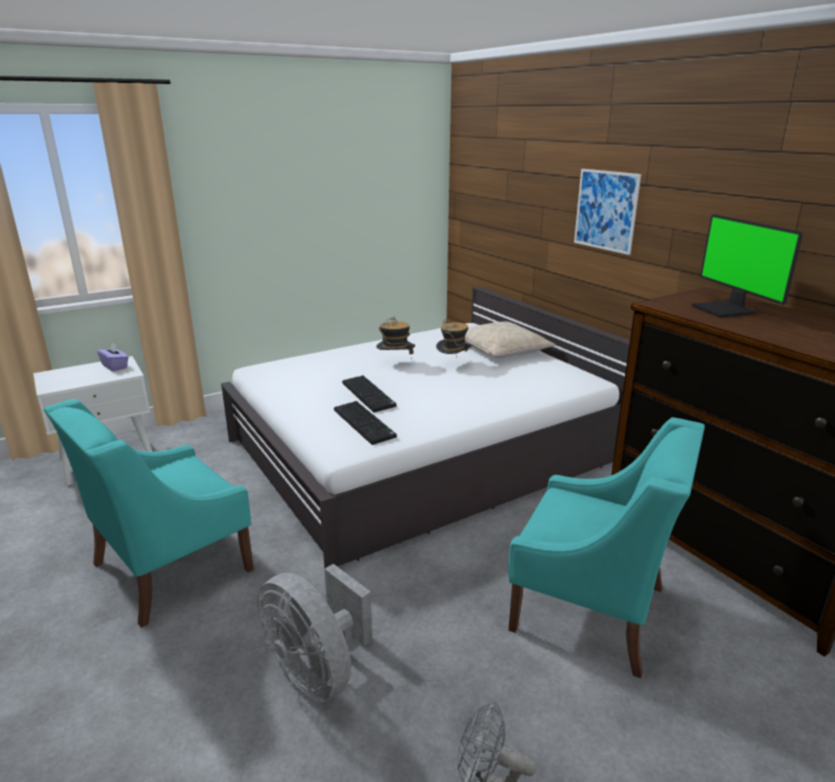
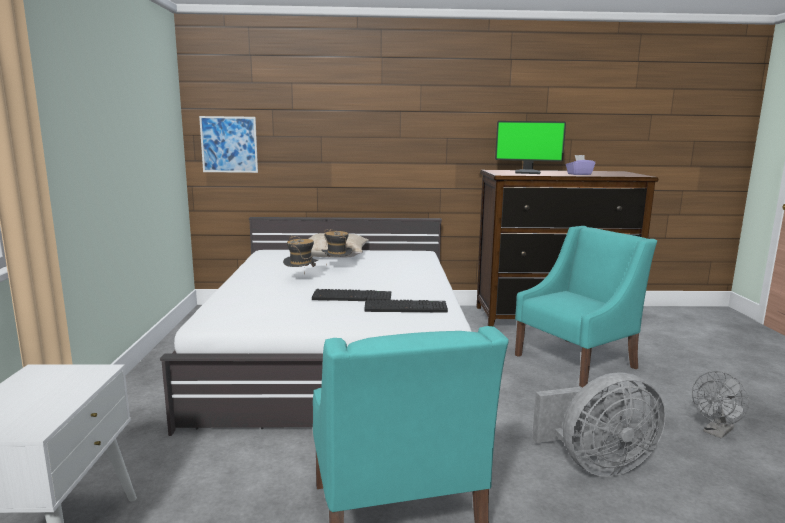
camera: 60 degrees left, 10 degrees down
purple tissue box [97,343,129,371] -> purple tissue box moved to [566,155,595,175]
picture [574,169,641,255] -> picture moved to [199,116,258,173]

